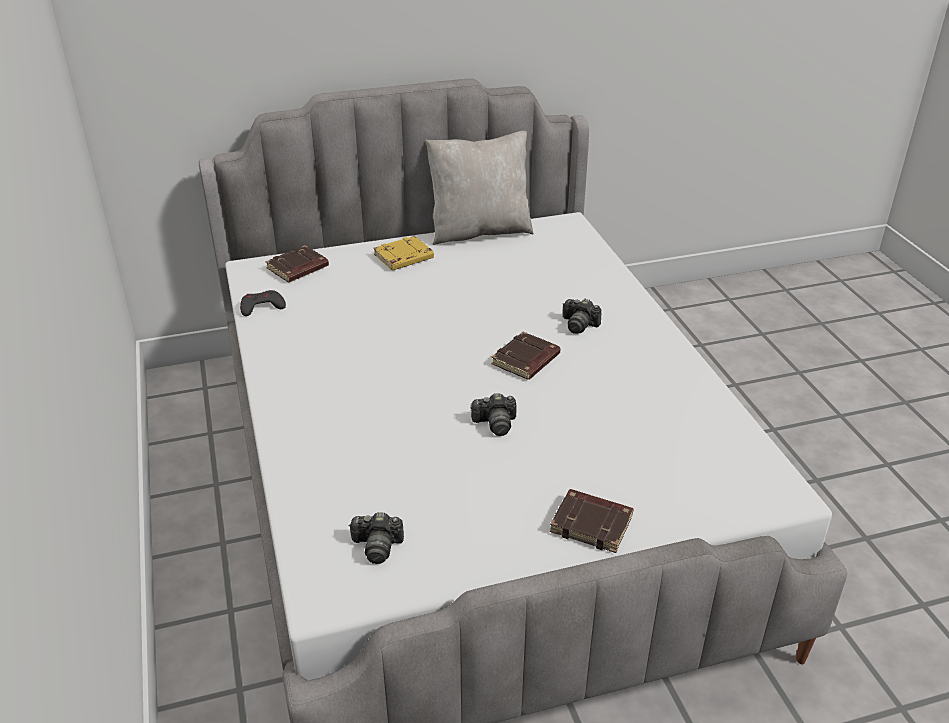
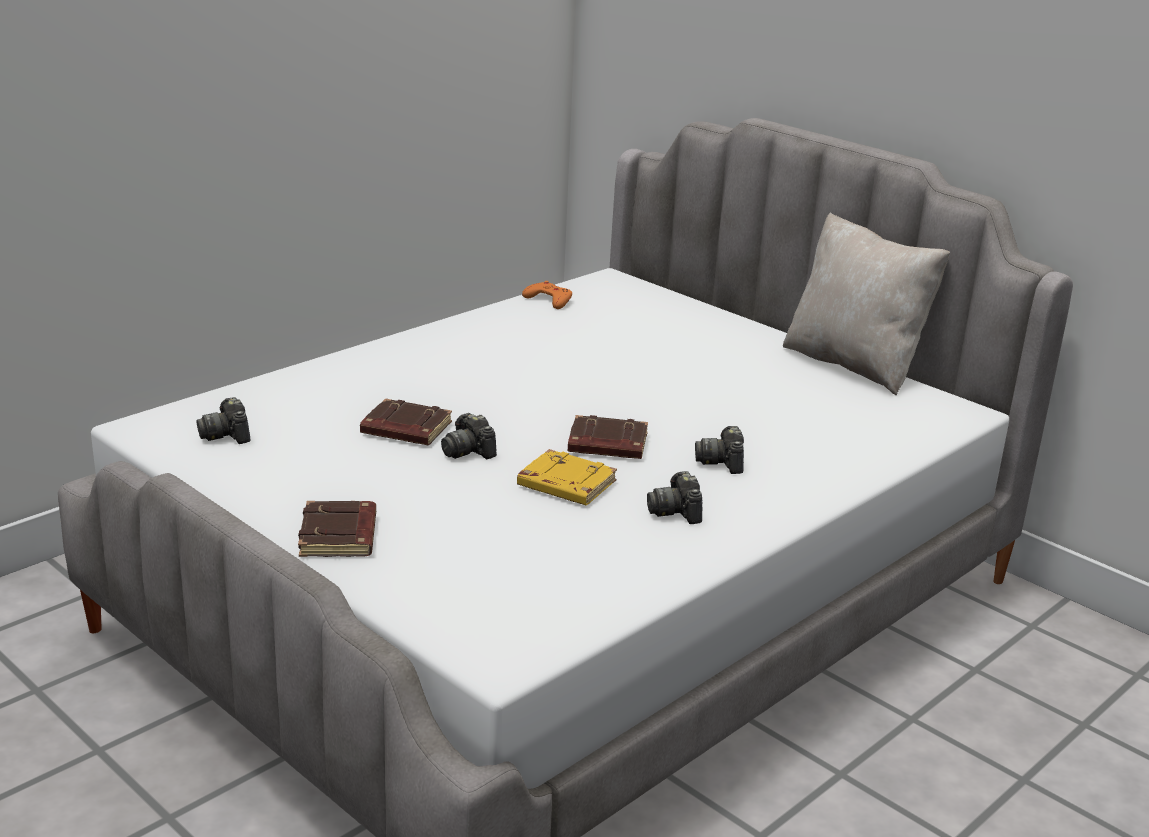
camera: 60 degrees right, 10 degrees down
grey game controller [240,290,286,316] -> orange game controller [522,281,572,309]
brown book [265,245,329,282] -> brown book moved to [360,398,452,445]
yellow book [374,236,434,270] -> yellow book moved to [517,449,617,505]
none -> camera [647,471,703,524]

